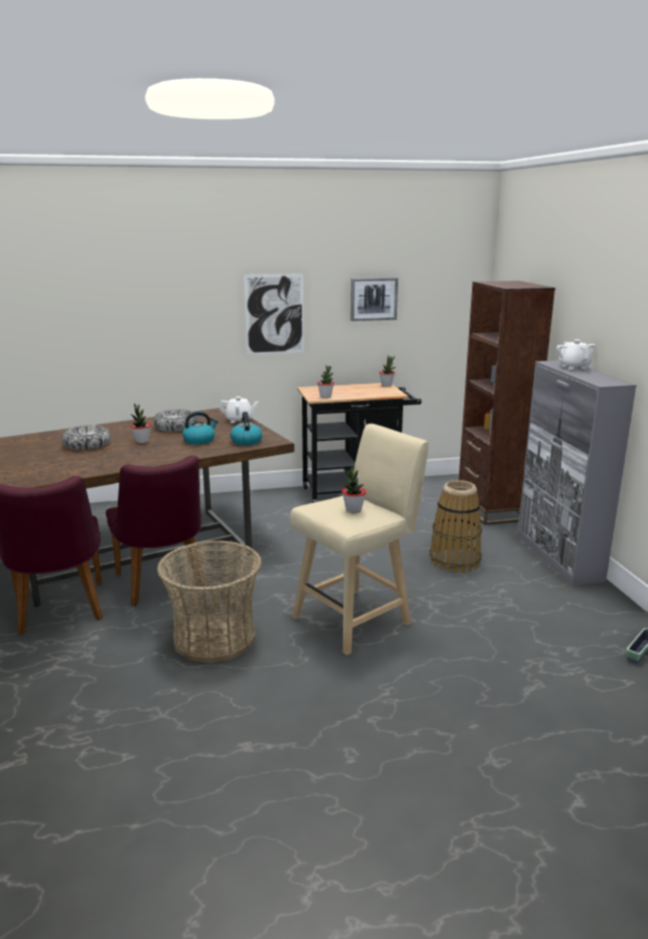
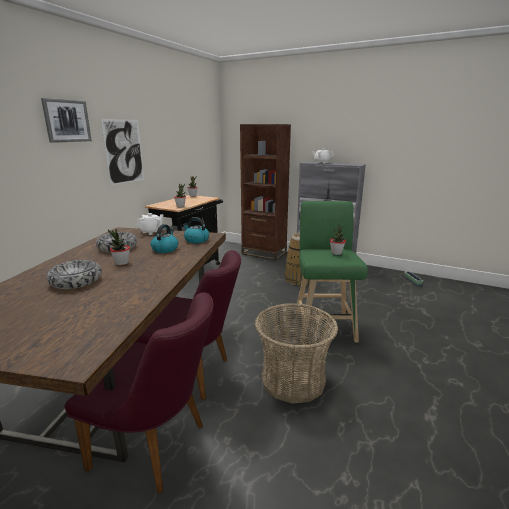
camera: 50 degrees left, 0 degrees up
beige stool [290,424,428,655] -> green stool [295,201,368,342]
picture [351,277,398,321] -> picture moved to [41,98,92,143]

